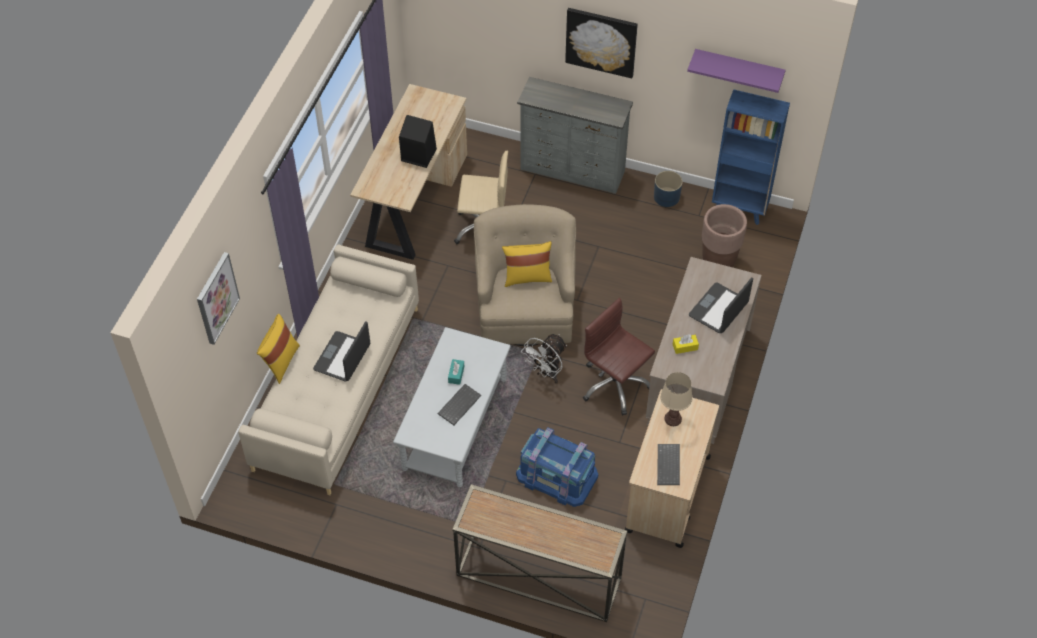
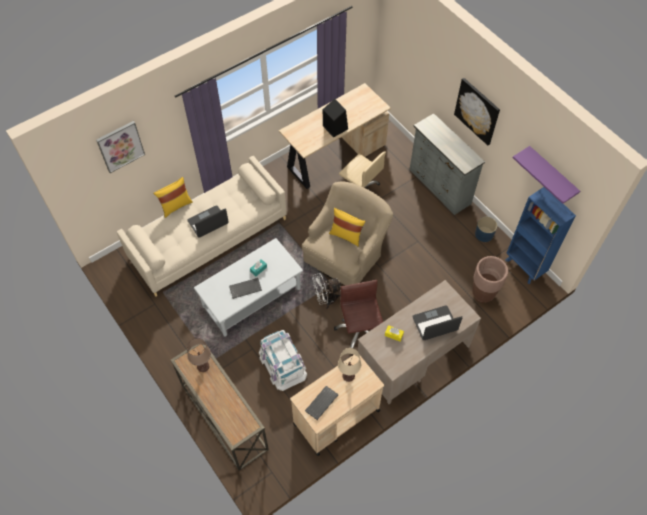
camera: 35 degrees right, 5 degrees up
blue storage box [516,427,598,507] -> white storage box [259,330,307,391]
none -> brown table lamp [187,338,211,372]

